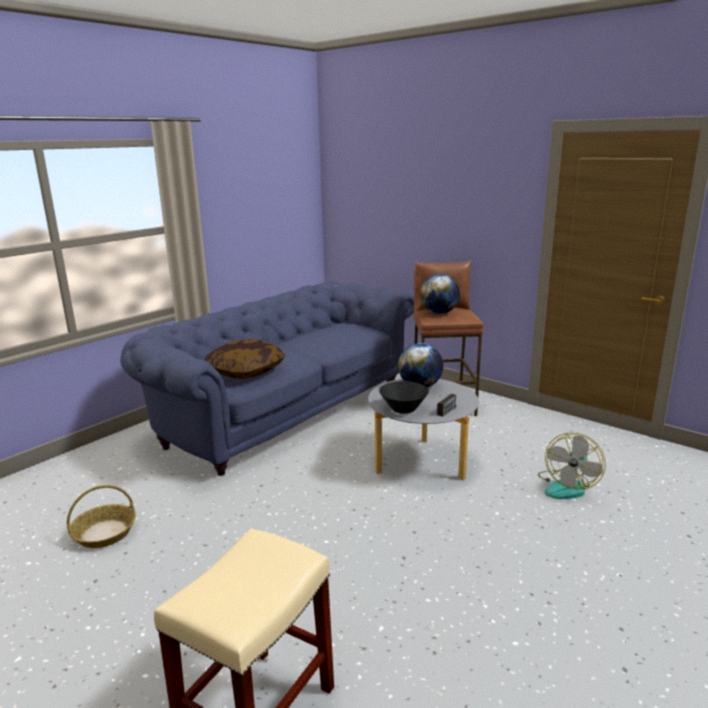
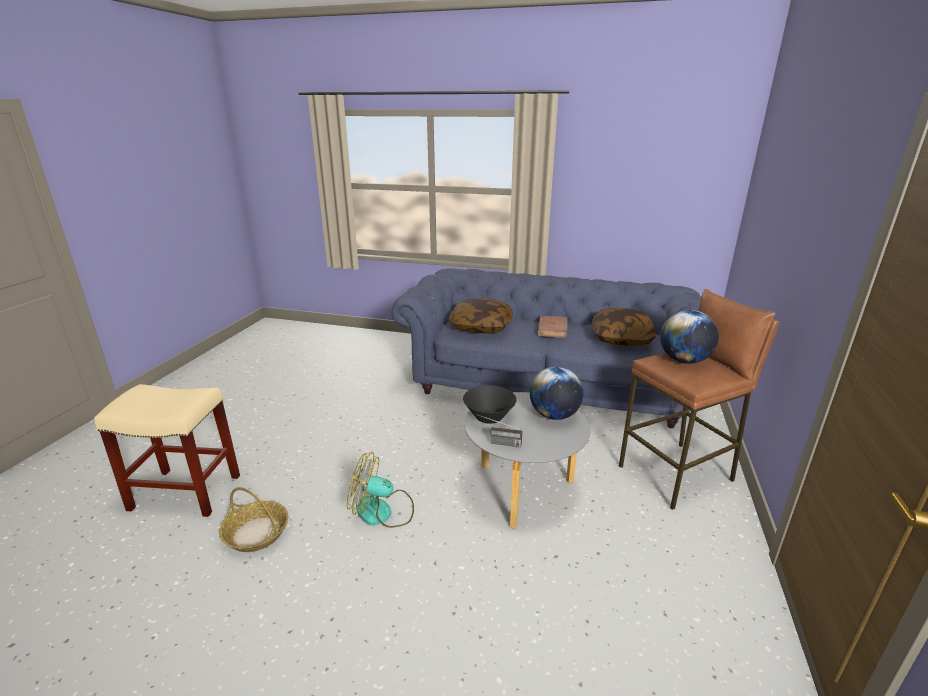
camera: 65 degrees right, 5 degrees up
basket [67,485,136,548] -> basket moved to [219,487,288,552]
fan [538,433,606,499] -> fan moved to [347,452,414,528]
none -> brown book [538,315,567,338]
none -> pillow [592,308,656,346]

